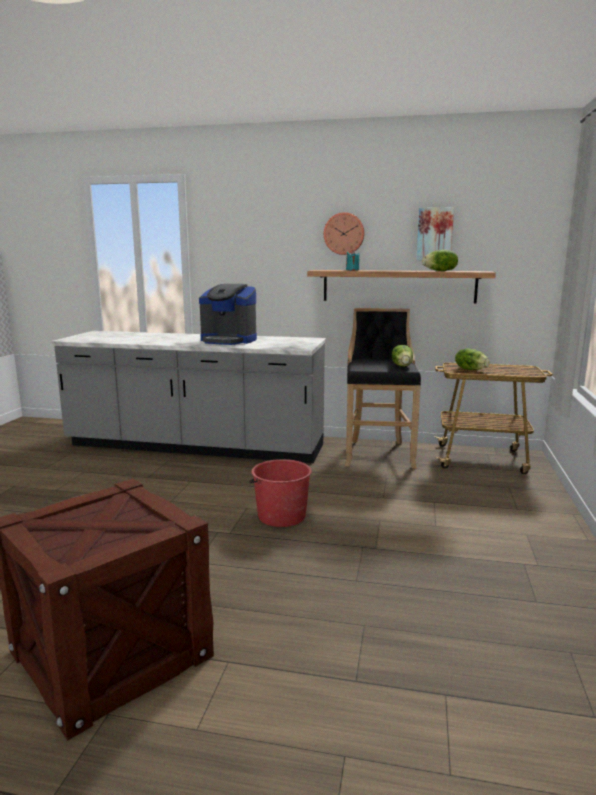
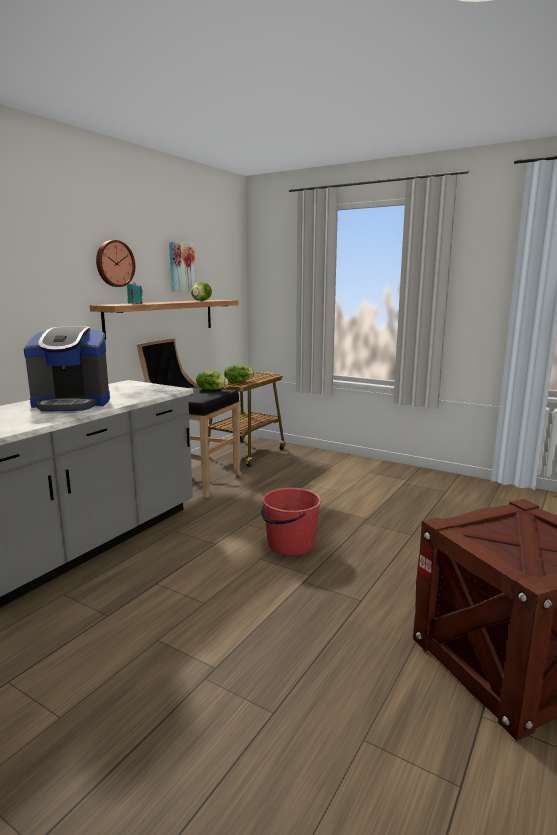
camera: 70 degrees left, 0 degrees up
coffee machine [199,284,257,345] -> coffee machine turned 45 degrees clockwise [24,326,110,412]

